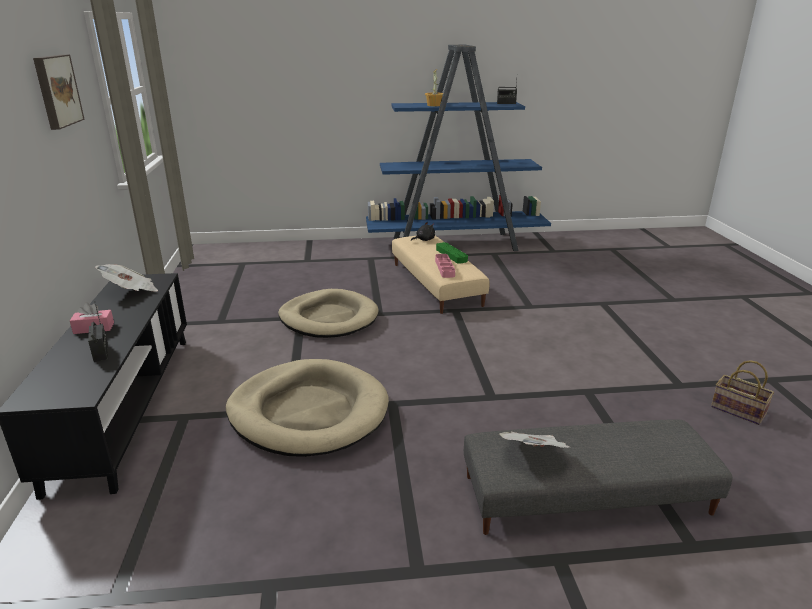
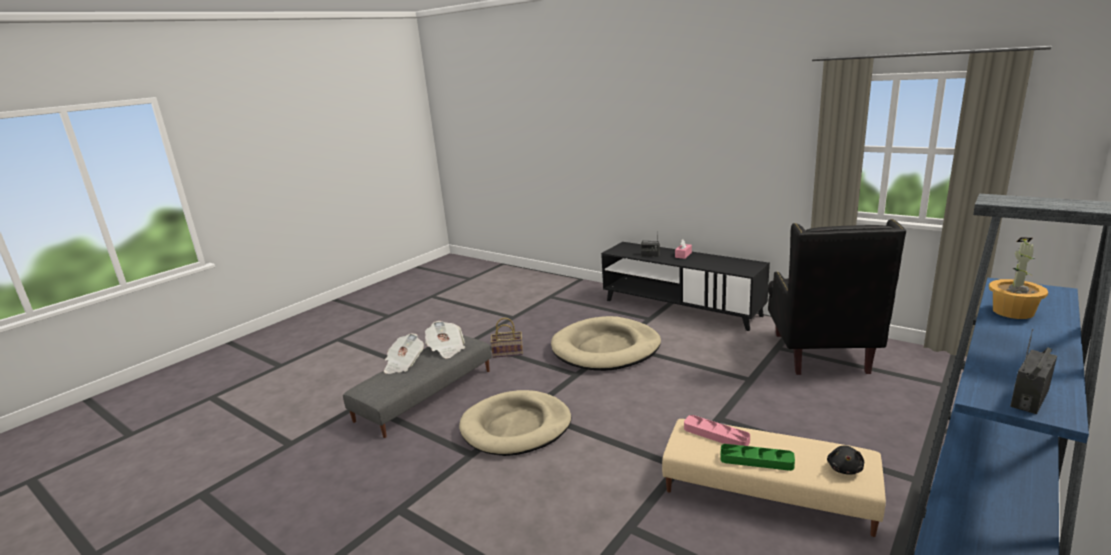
camera: 135 degrees right, 5 degrees down
picture [33,54,85,130] -> none
newspaper [95,264,158,291] -> newspaper moved to [384,333,424,374]
beige dog bed [278,289,379,338] -> beige dog bed moved to [459,390,571,456]
basket [711,360,774,425] -> basket moved to [490,318,523,358]
none -> black armchair [768,219,906,375]

